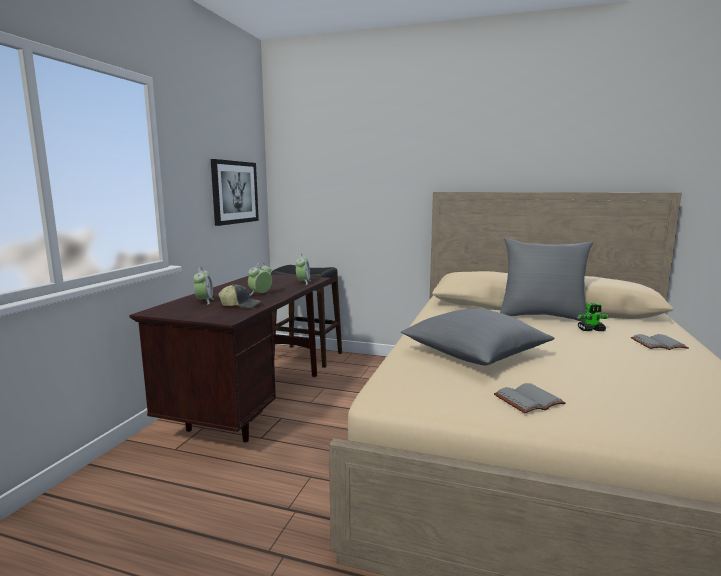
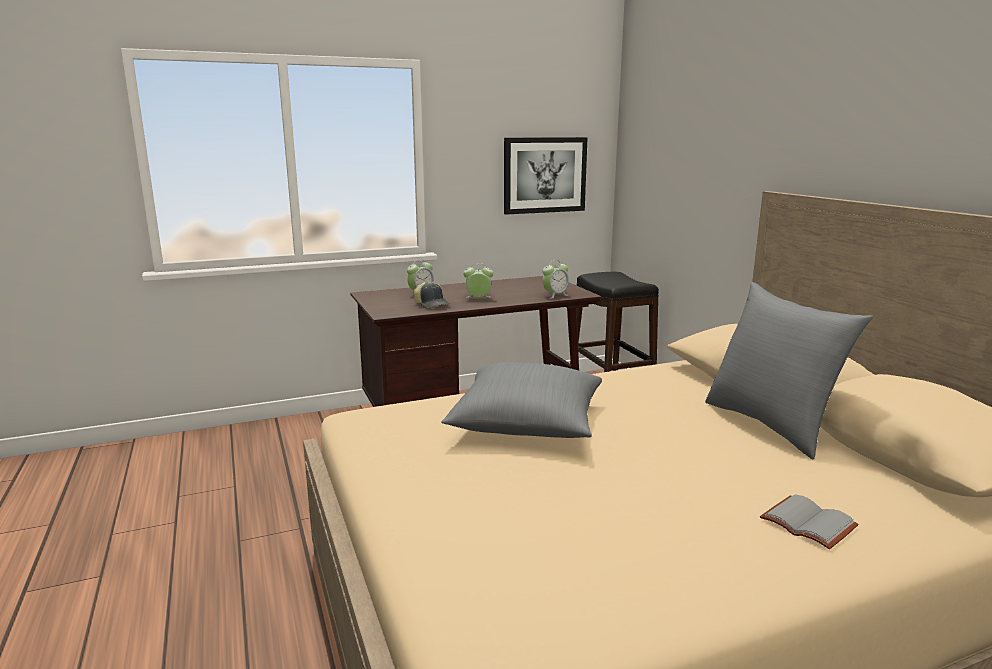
camera: 50 degrees right, 5 degrees up
grey book [494,383,566,413] -> none
toy robot [576,303,609,331] -> none

